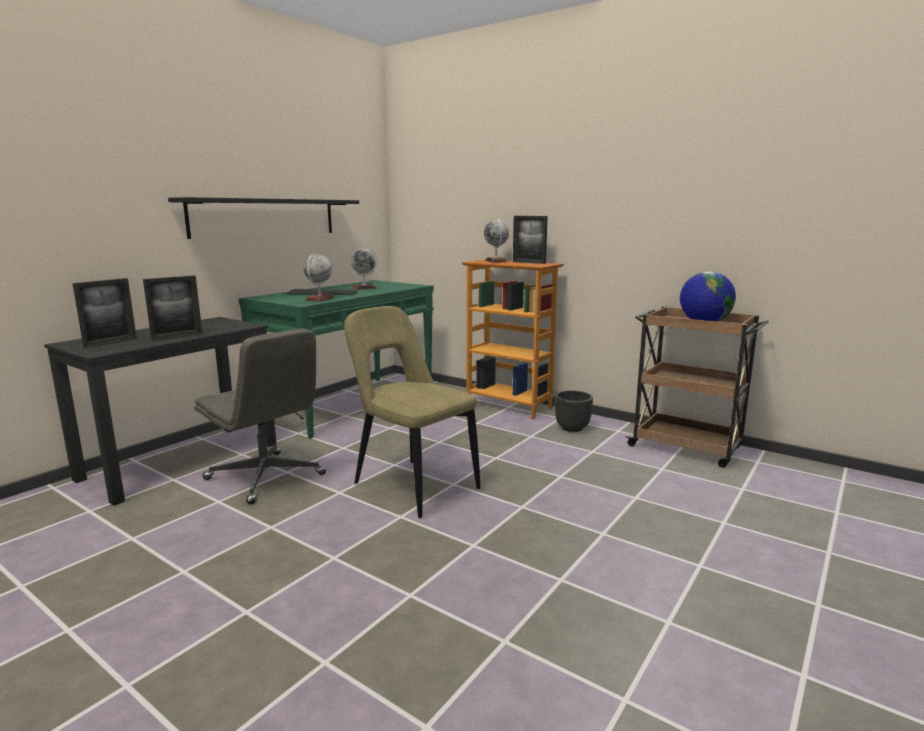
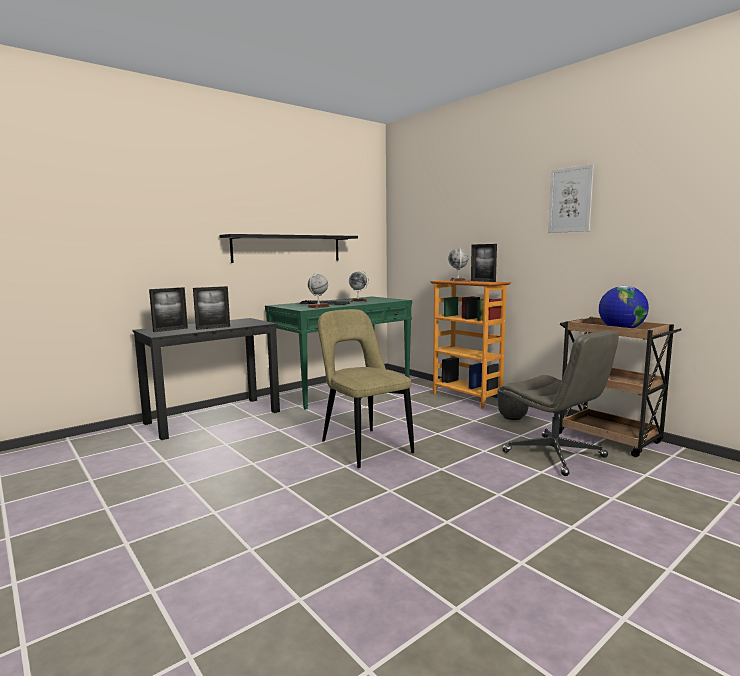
camera: 15 degrees right, 5 degrees down
grey office chair [194,328,326,505] -> grey office chair moved to [502,330,619,476]
none -> picture [548,164,594,233]

